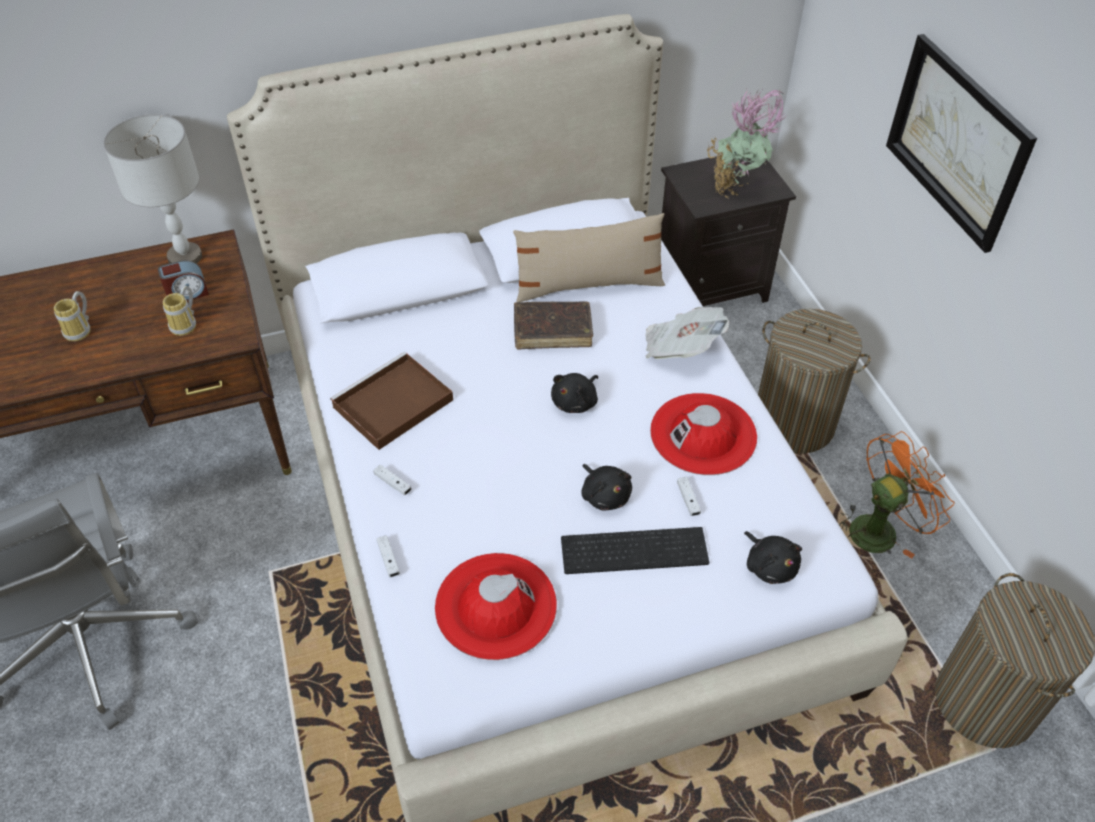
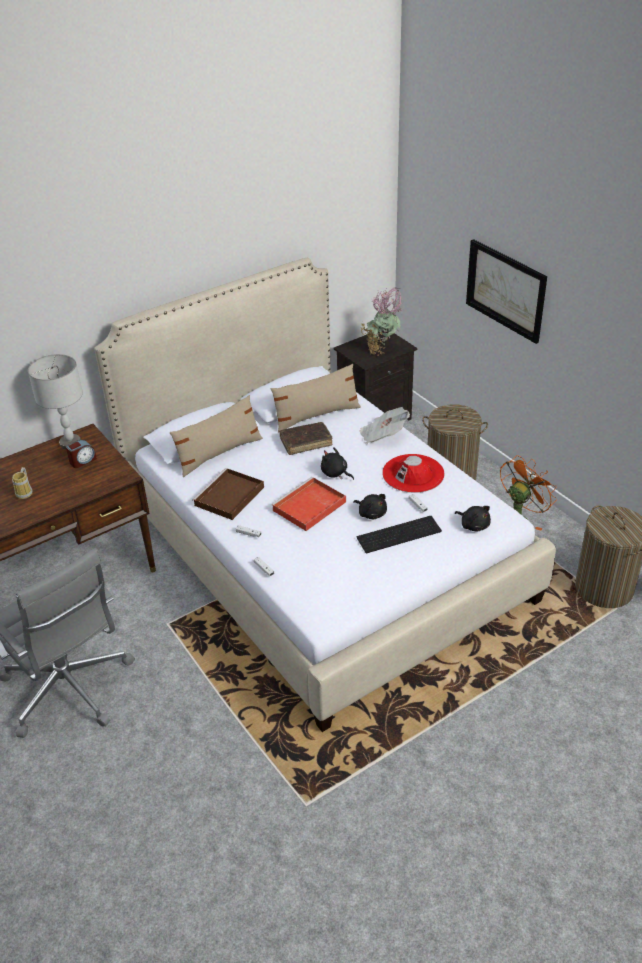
camera: 15 degrees left, 10 degrees down
mug [163,286,196,336] -> none
red hat [435,553,557,660] -> none
black plush toy [551,373,598,413] -> black plush toy turned 105 degrees clockwise [321,447,354,480]
none -> beige pillow [170,395,263,477]
none -> red tray [271,477,346,531]

